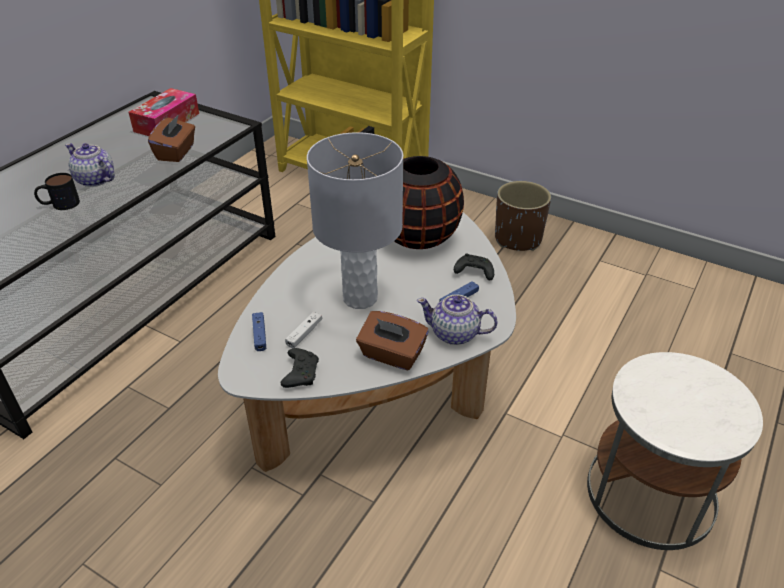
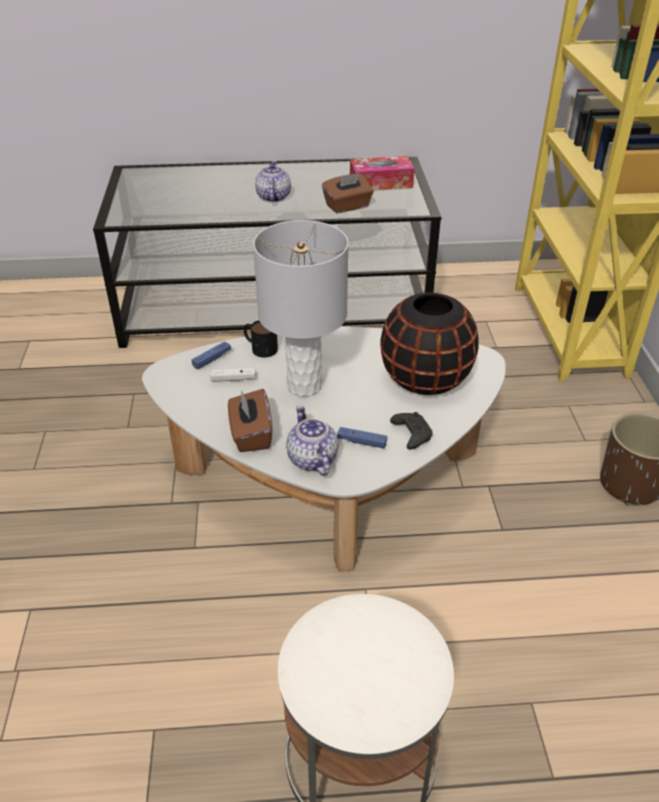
camera: 55 degrees right, 0 degrees up
mug [34,173,80,210] -> mug moved to [244,320,278,358]
black game controller [281,348,319,388] -> none

